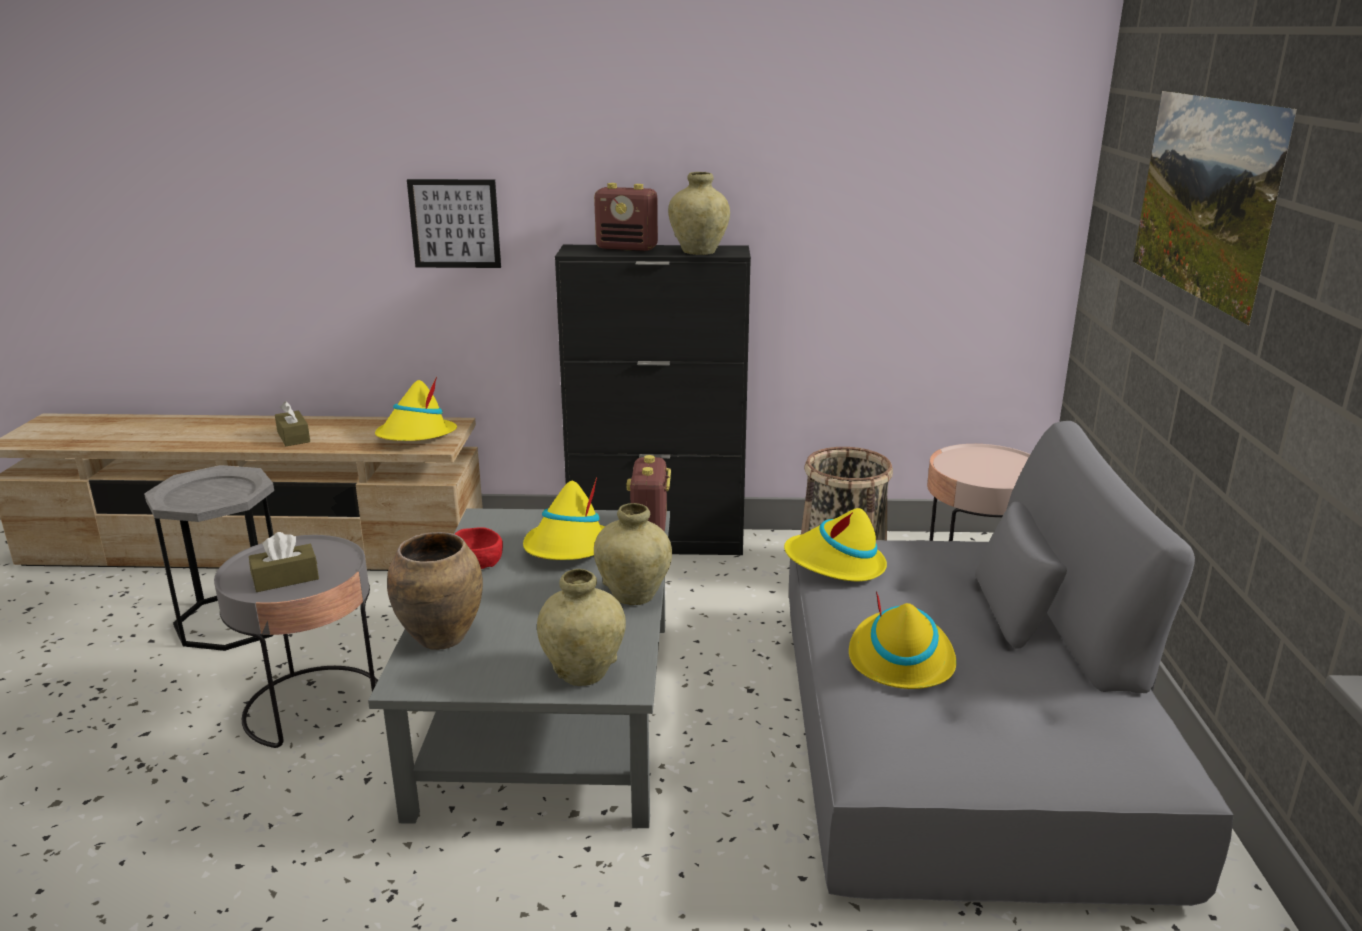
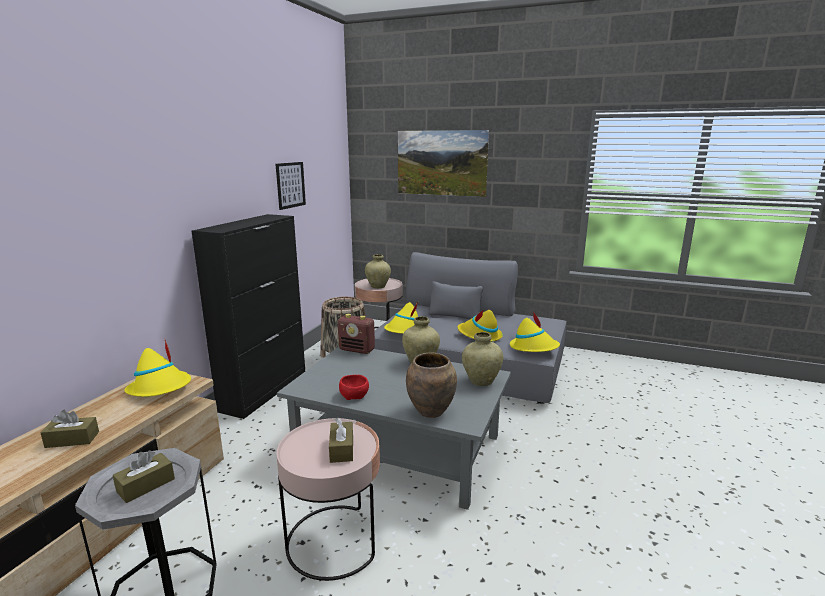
camera: 70 degrees left, 5 degrees down
grey side table [214,535,378,748] -> pink side table [276,418,380,581]
picture [407,179,501,268] -> picture moved to [276,162,306,210]
yellow hat [523,477,605,560] -> yellow hat moved to [510,311,560,352]
radio [594,183,658,252] -> none
beige vase [668,172,730,255] -> beige vase moved to [365,254,391,288]
none -> brown tissue box [113,450,175,503]

